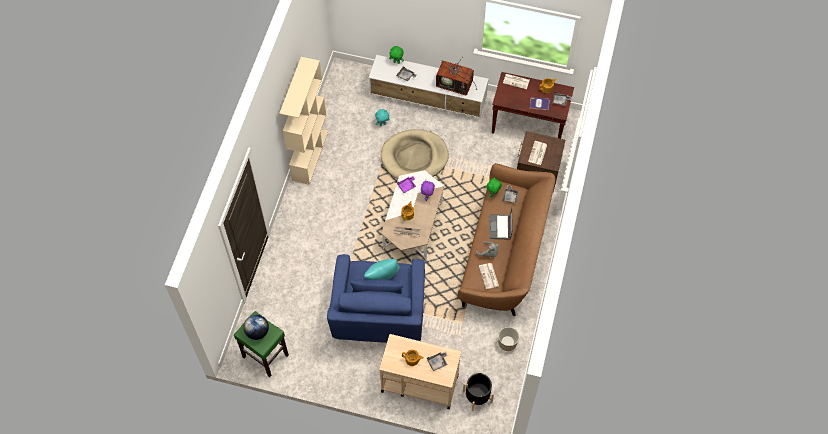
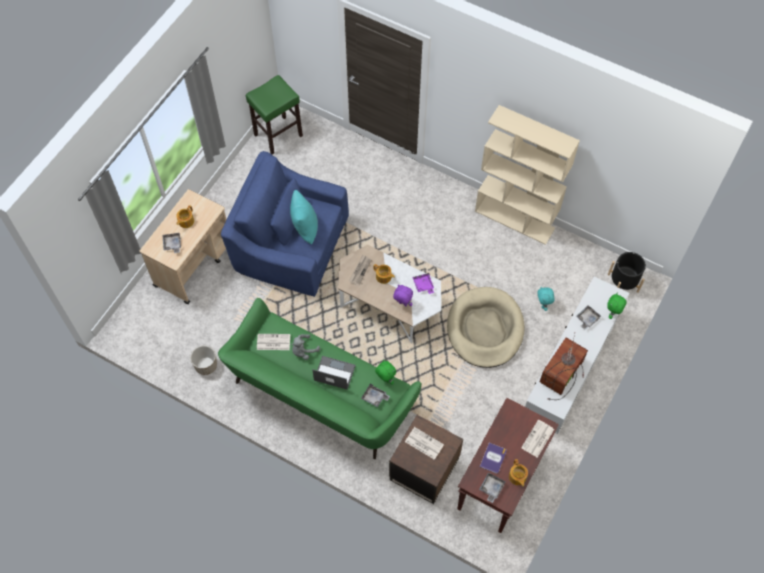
camera: 105 degrees right, 0 degrees up
globe [243,315,269,340] -> none
brown sofa [458,163,555,316] -> green sofa [218,298,422,459]
black planter [463,373,494,411] -> black planter moved to [608,252,646,293]

